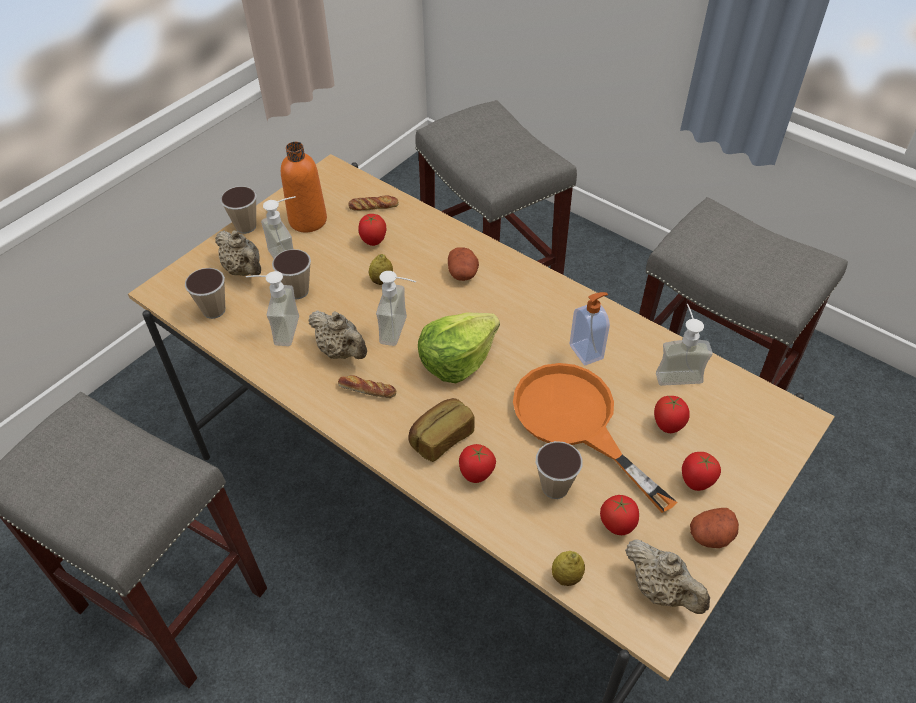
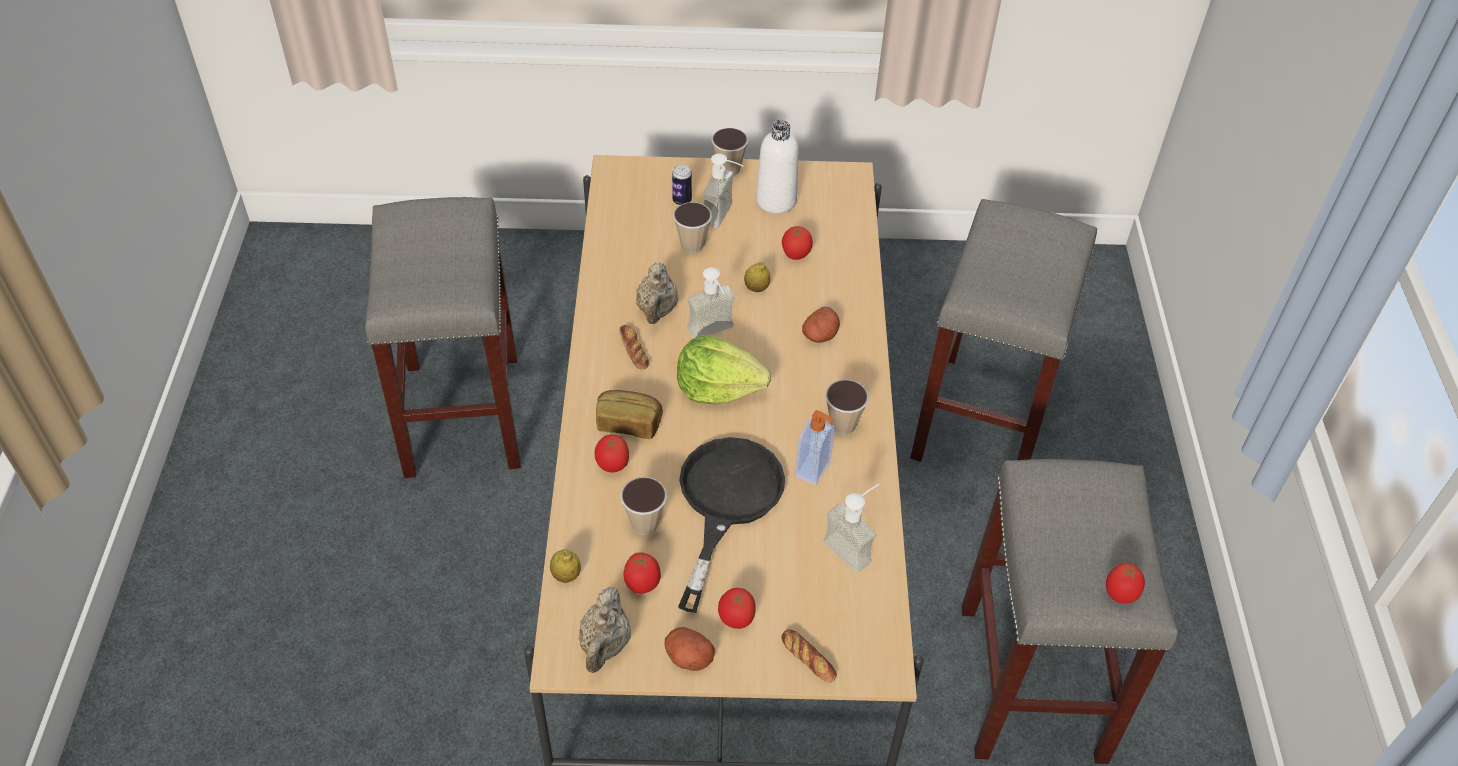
camera: 50 degrees right, 0 degrees up
cup [185,268,225,319] -> cup moved to [826,379,869,435]
beige teapot [215,230,261,276] -> can [672,164,692,205]
soap dispenser [246,271,299,346] -> none
orange bottle [281,142,327,233] -> white bottle [756,120,799,214]
bread [348,195,399,211] -> bread moved to [781,629,837,683]
orange frying pan [513,363,677,513] -> black frying pan [678,437,785,613]
tomato [654,396,690,433] -> tomato moved to [1106,563,1145,603]

